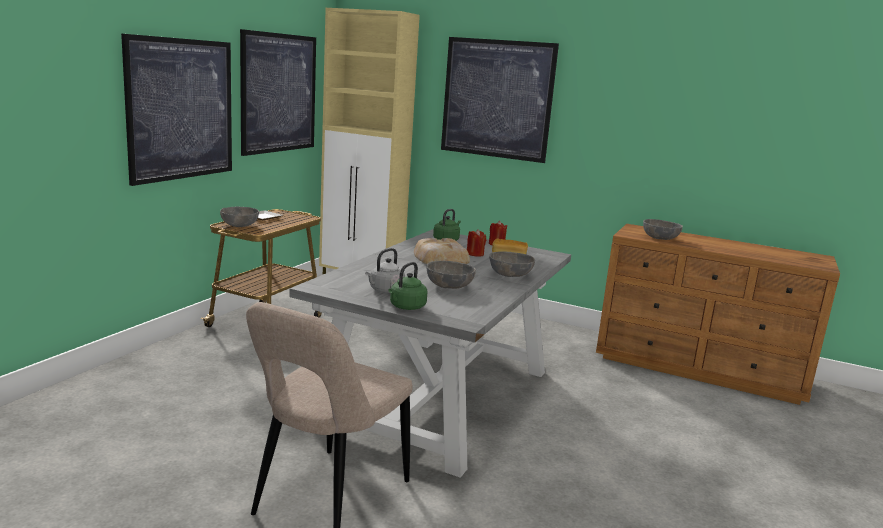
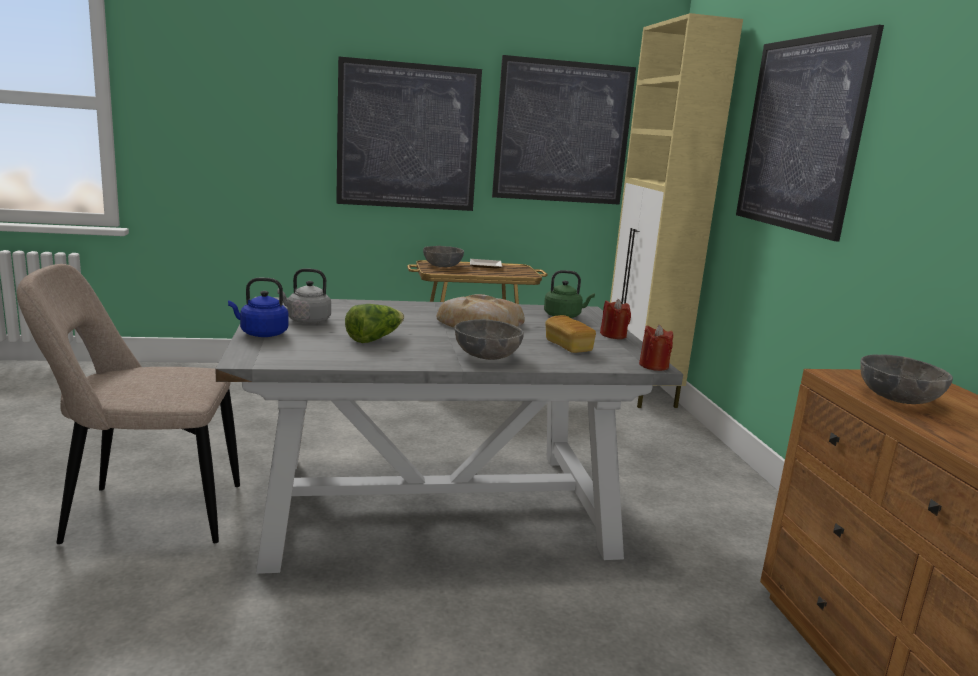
camera: 55 degrees right, 0 degrees up
green kettle [388,262,428,310] -> blue kettle [228,278,288,337]
grey bowl [427,261,476,289] -> lettuce [345,304,404,343]
red candle [467,229,486,257] -> red candle moved to [639,325,673,371]

